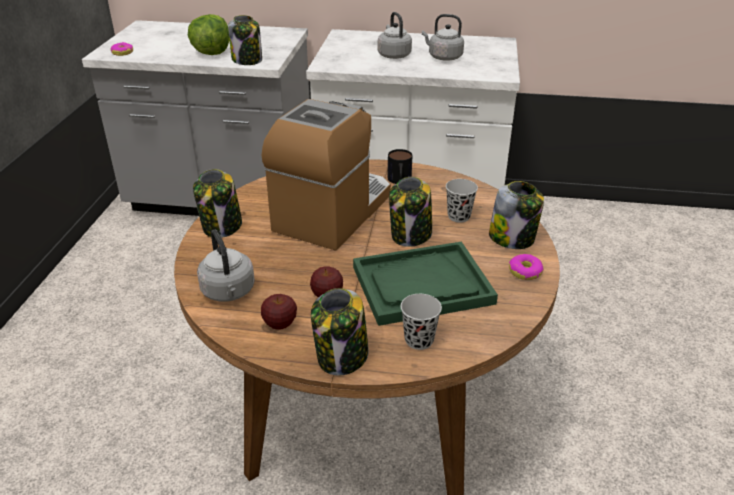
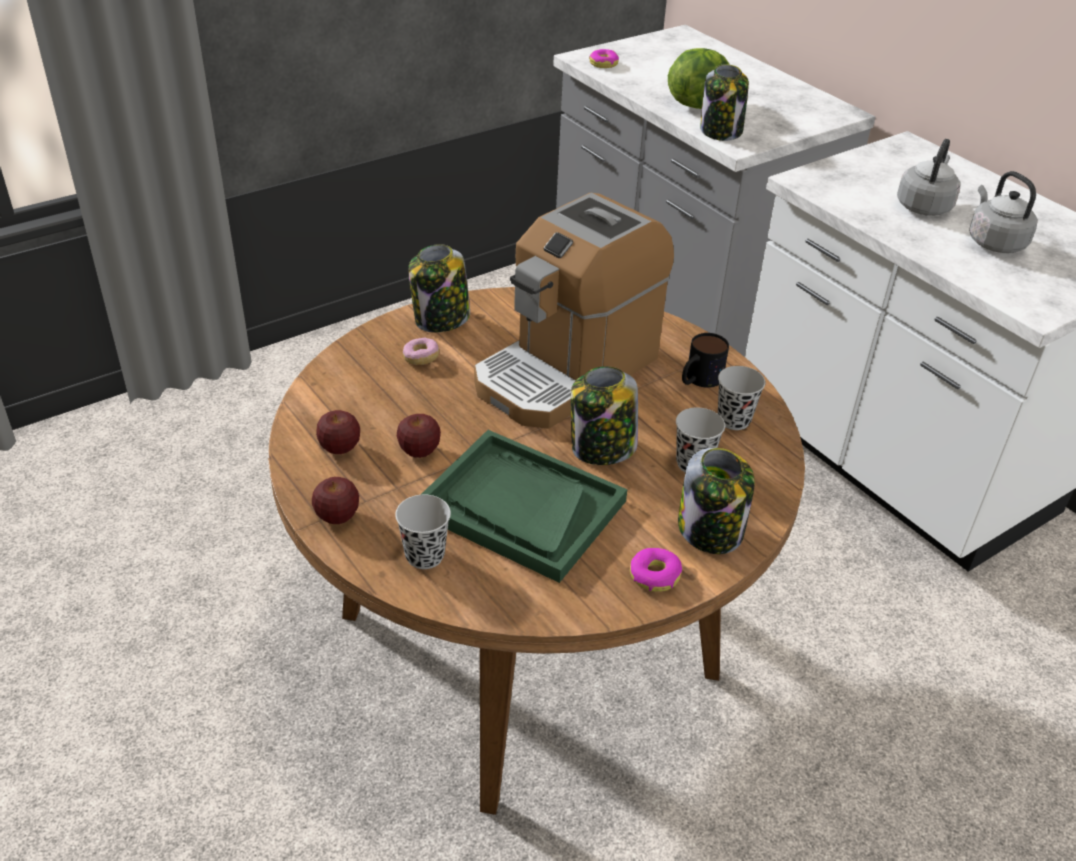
camera: 45 degrees right, 5 degrees up
grey kettle [197,229,255,302] -> none
coffee machine [262,99,391,251] -> coffee machine turned 150 degrees clockwise [474,193,674,429]
jar [311,288,369,376] -> apple [312,477,359,524]
none -> donut [403,338,439,365]
none -> black cup [718,366,765,430]

